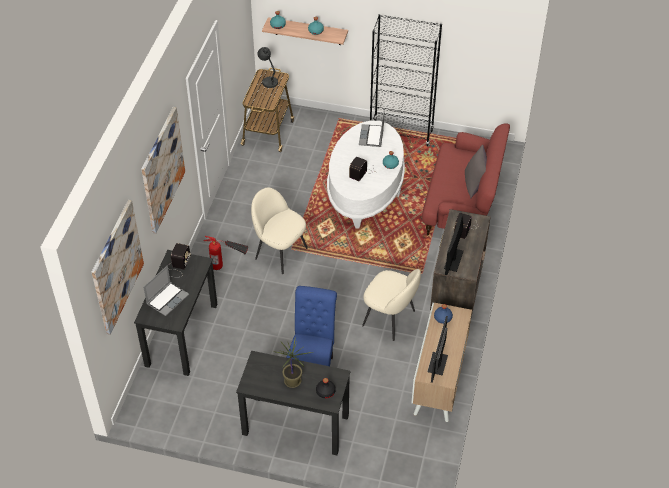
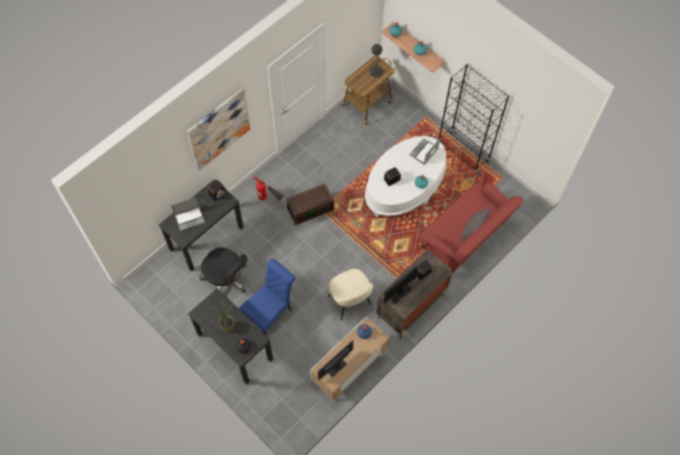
camera: 30 degrees right, 15 degrees up
picture [92,200,144,335] -> none
beige chair [251,188,308,274] -> brown storage box [286,184,334,225]
none -> black office chair [200,248,247,293]

